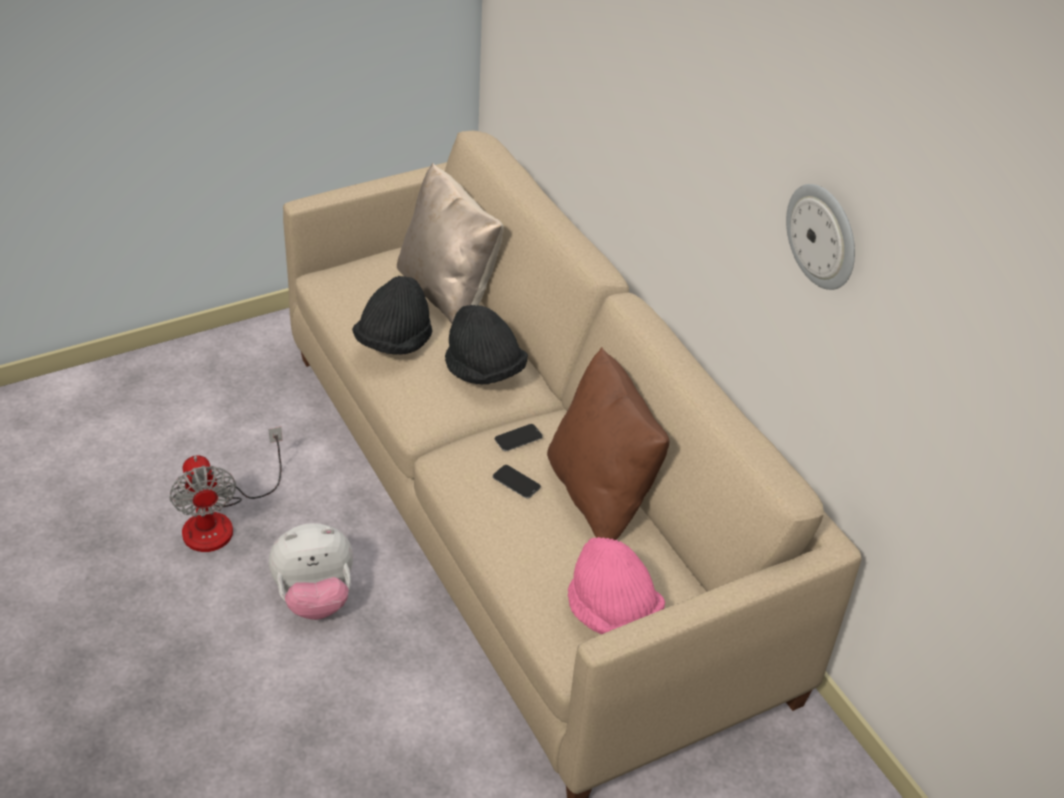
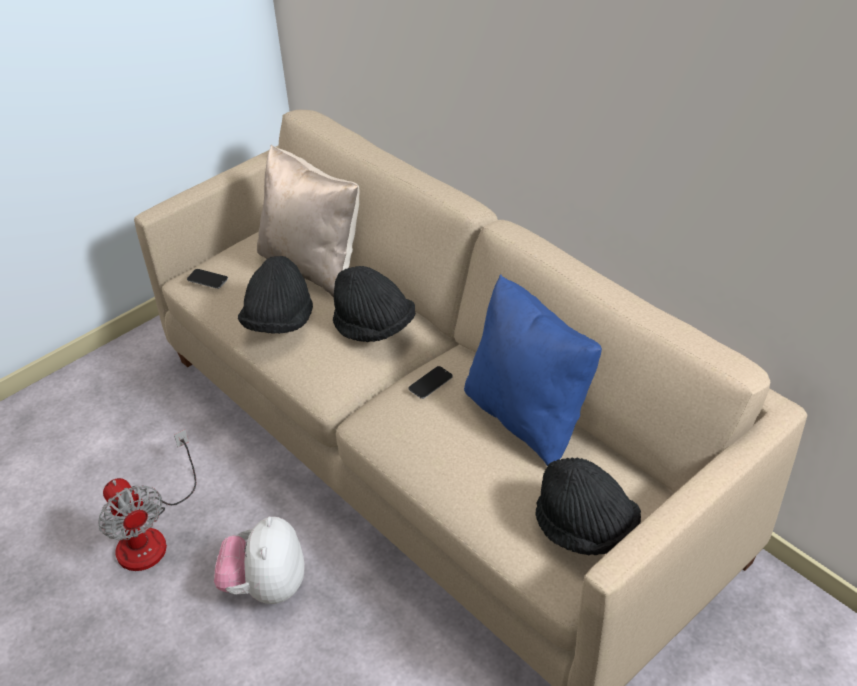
camera: 10 degrees left, 0 degrees up
plush toy [269,523,353,620] -> plush toy turned 120 degrees clockwise [214,516,304,604]
phone [493,465,541,498] -> phone moved to [187,269,228,289]
brown pillow [547,347,669,540] -> blue pillow [464,274,602,466]
pink hat [568,537,665,634] -> black hat [535,458,641,555]
wall clock [786,184,855,290] -> none

